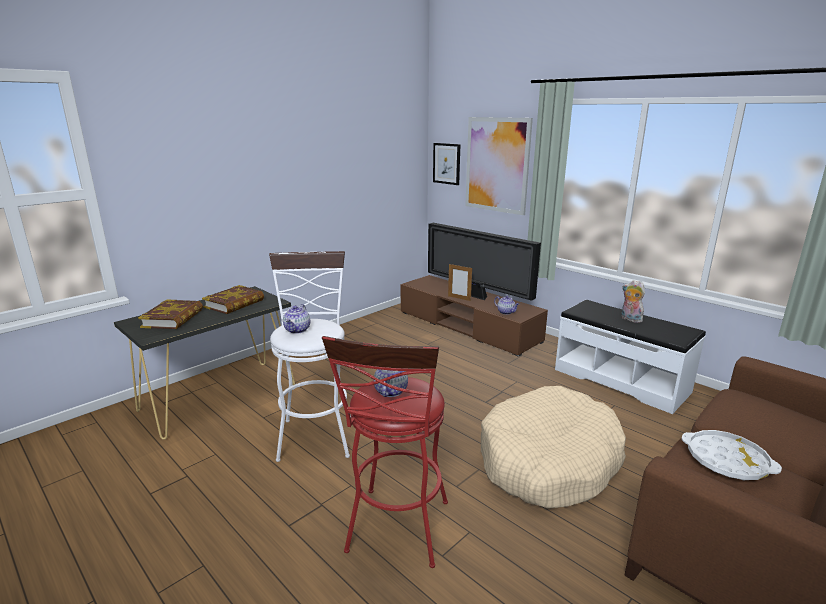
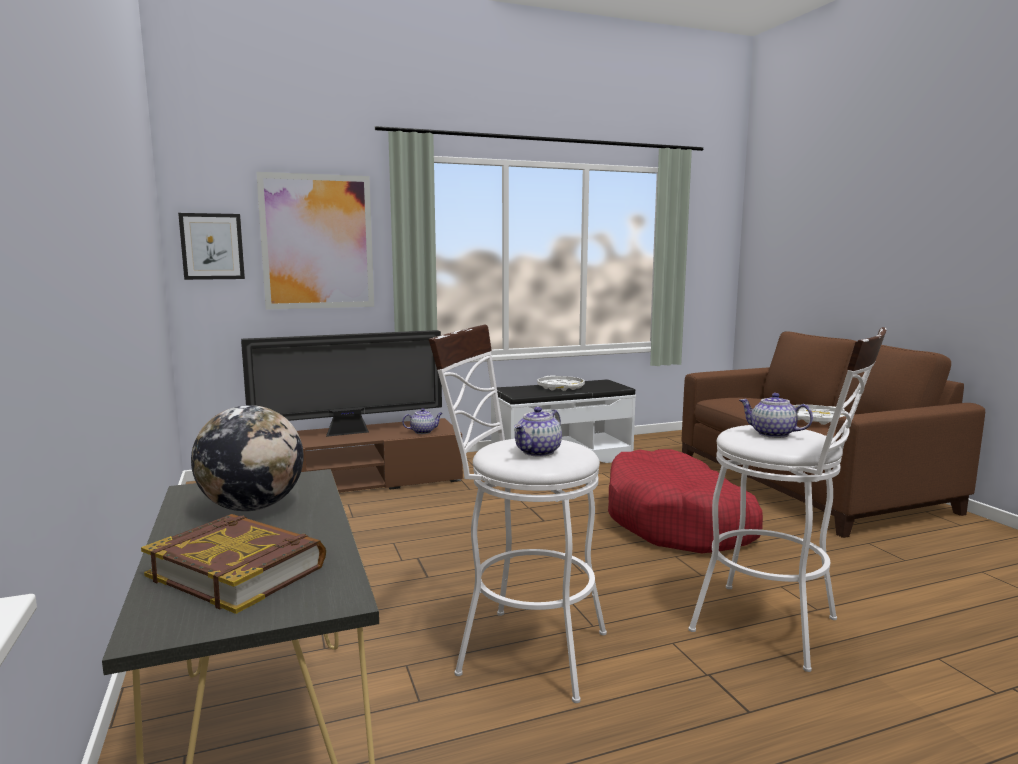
camera: 65 degrees left, 10 degrees down
book [202,285,264,314] -> globe [191,405,304,511]
teapot [283,304,310,334] -> teapot turned 90 degrees clockwise [514,407,562,457]
red stool [322,336,448,568] -> white stool [688,327,886,672]
picture frame [448,263,472,301] -> none
beige dog bed [481,386,626,509] -> red dog bed [608,449,763,553]
plush toy [622,280,645,323] -> white tray [537,376,585,391]

